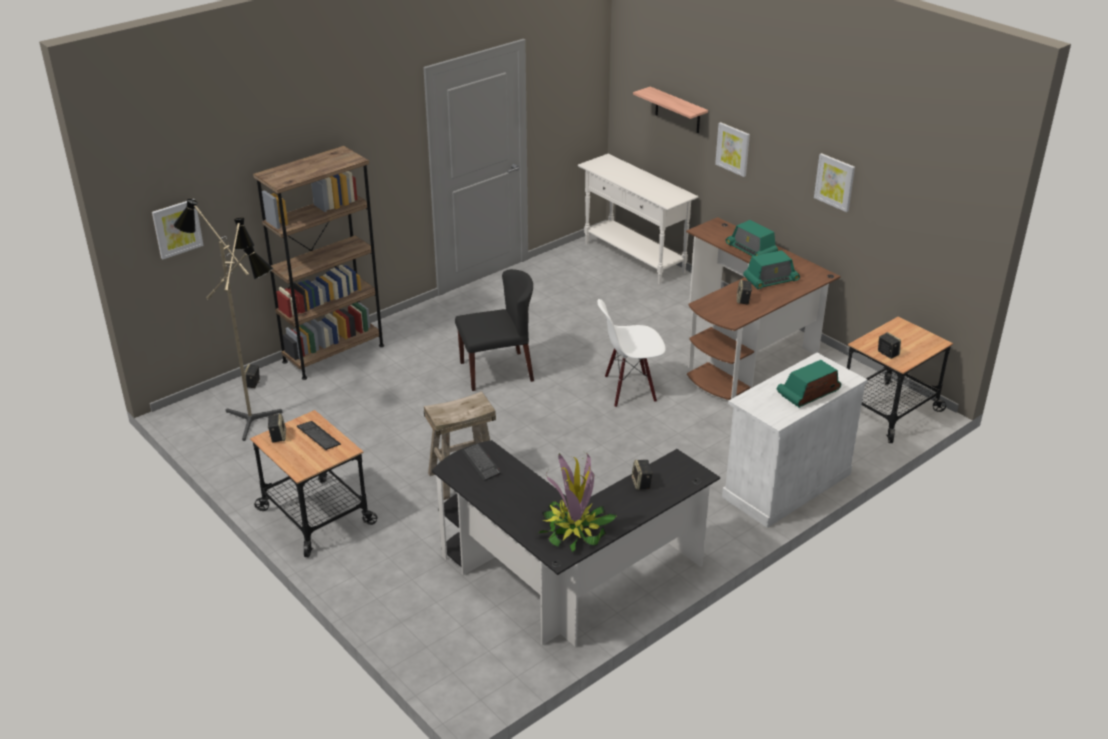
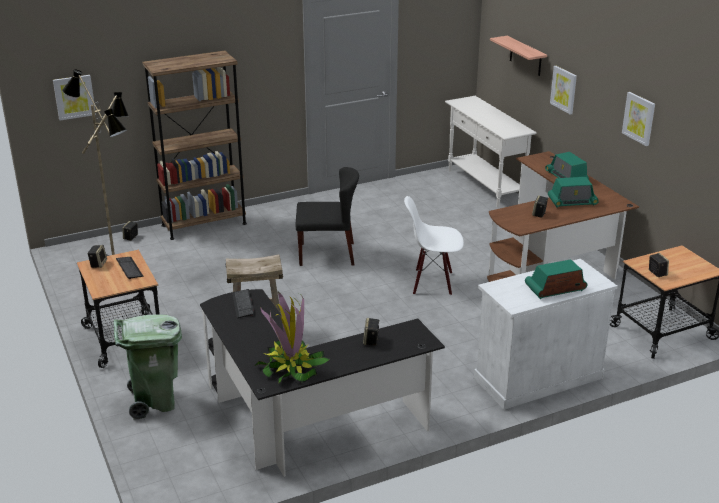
camera: 15 degrees right, 5 degrees down
none -> green trash can [114,314,182,419]

